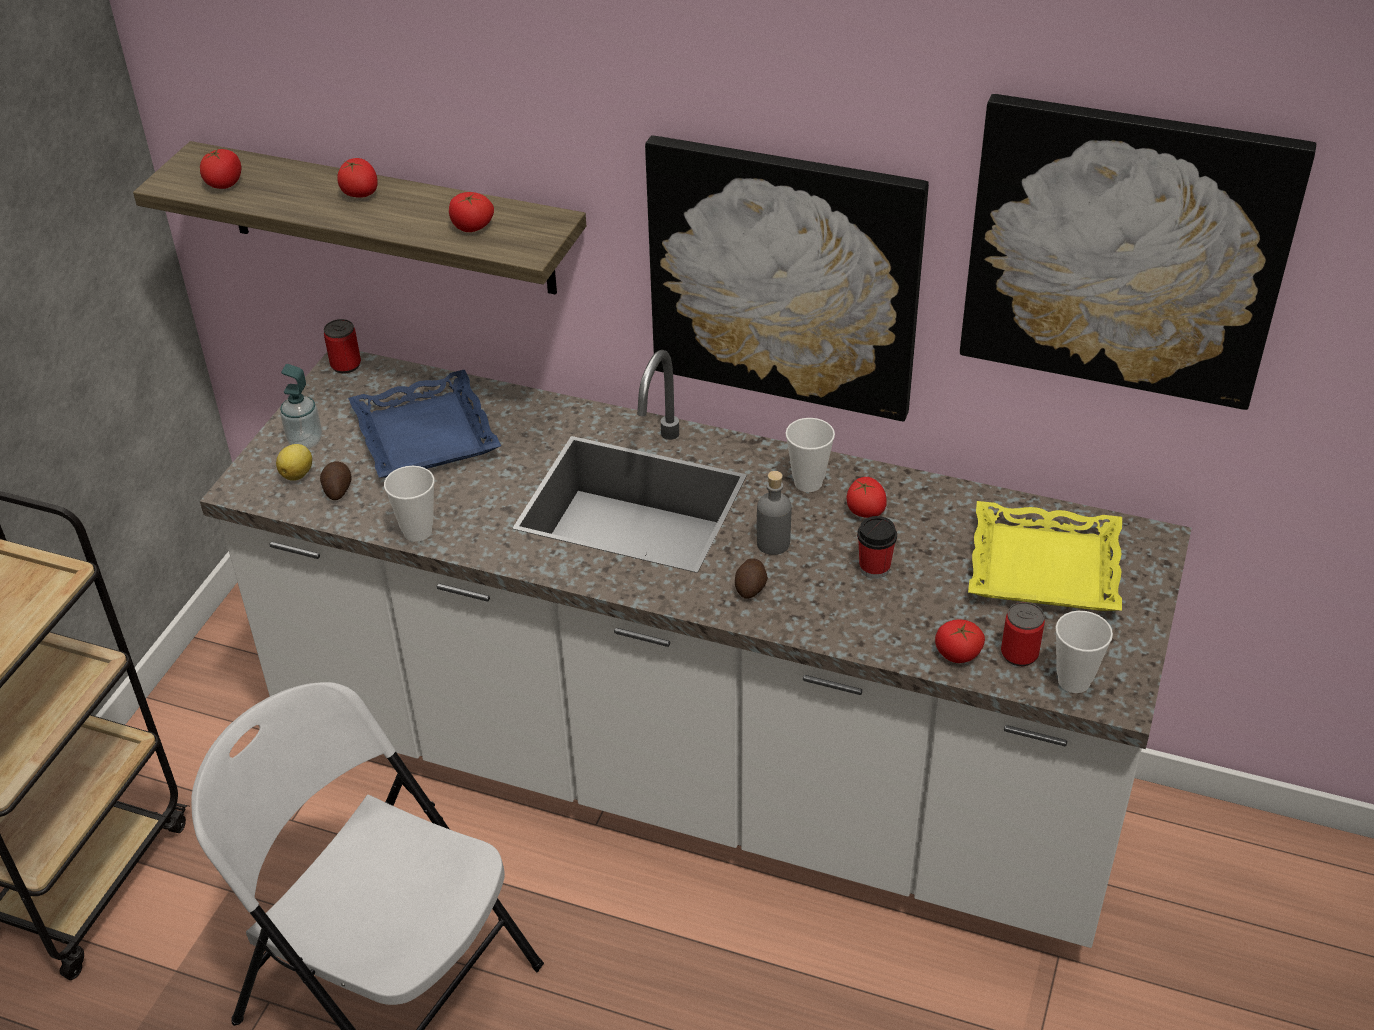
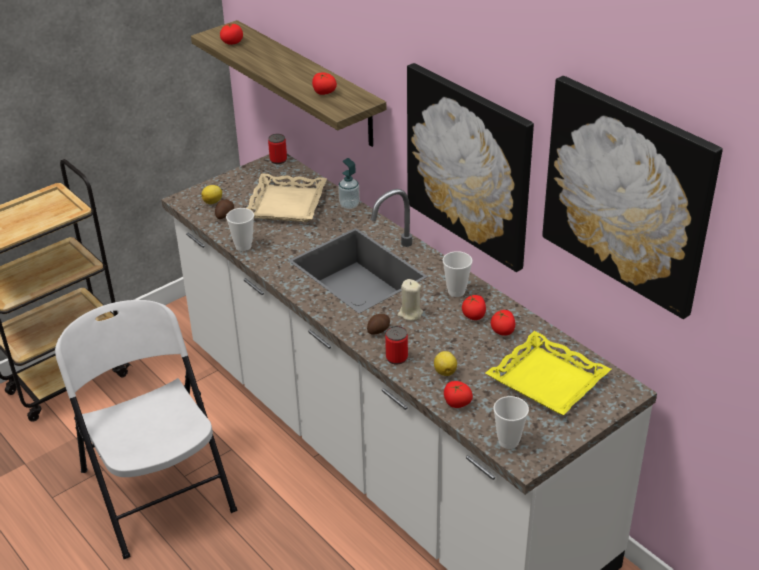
camera: 30 degrees right, 5 degrees down
soap dispenser [280,364,322,449] -> soap dispenser moved to [338,158,360,209]
tomato [337,158,378,198] -> tomato moved to [491,310,515,336]
blue tray [348,370,501,478] -> beige tray [247,174,327,222]
grey bottle [756,471,791,555] -> beige candle [398,279,423,321]
cup [857,516,897,579] -> none
can [1001,602,1045,666] -> can moved to [385,326,408,365]
none -> lemon [434,351,457,376]

